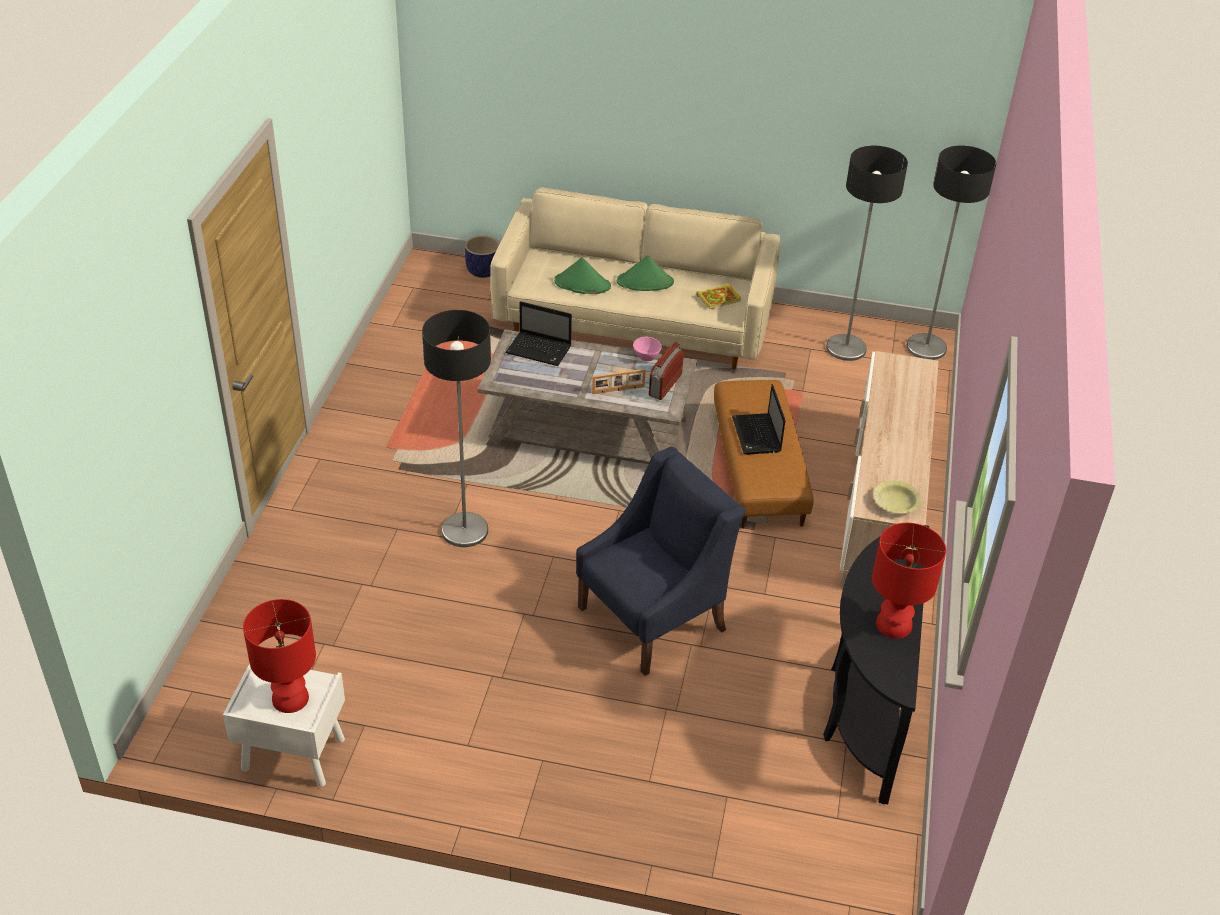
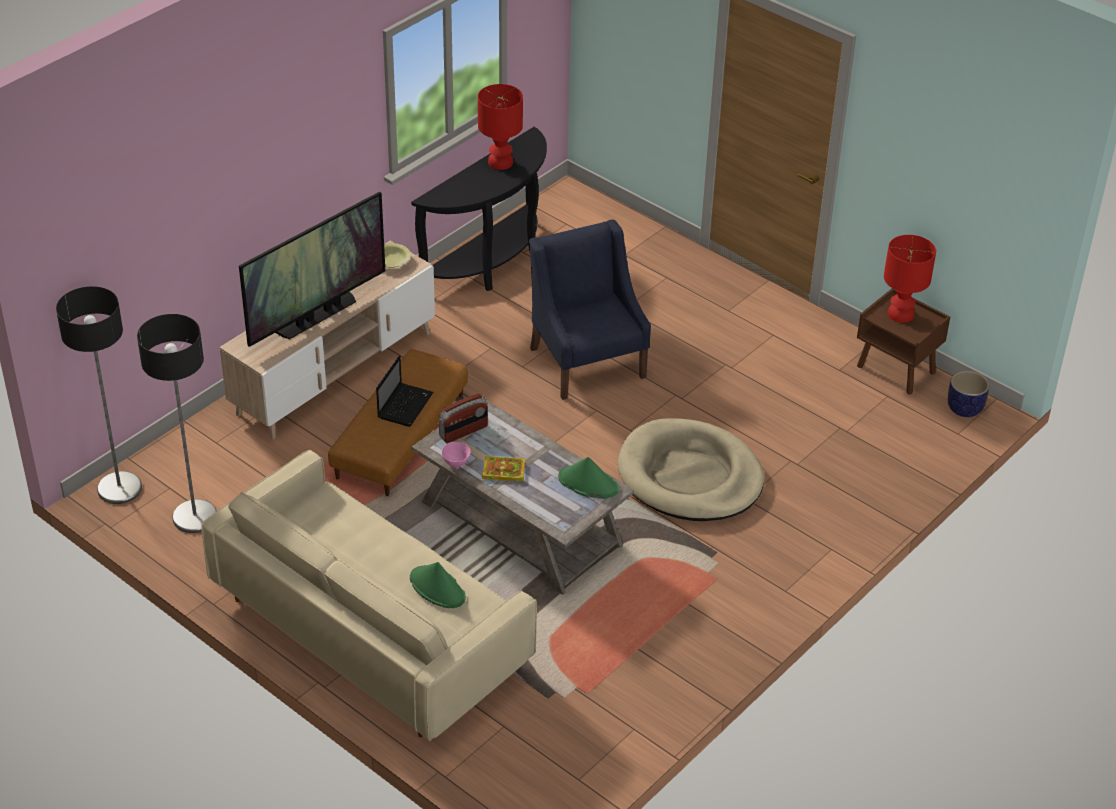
camera: 150 degrees left, 0 degrees up
white nightstand [223,663,345,787] -> brown nightstand [857,288,950,394]
floor lamp [422,310,491,547] -> beige dog bed [618,418,764,521]
planter [465,235,500,278] -> planter moved to [948,371,989,417]
laptop [506,301,572,366] -> none
blue armchair [576,447,746,676] -> blue armchair turned 75 degrees clockwise [529,220,651,400]
picture frame [592,369,646,394] -> none
green hat [617,255,674,291] -> green hat moved to [558,457,619,499]
book [696,283,742,309] -> book moved to [482,456,525,481]
none -> television [239,191,385,347]

